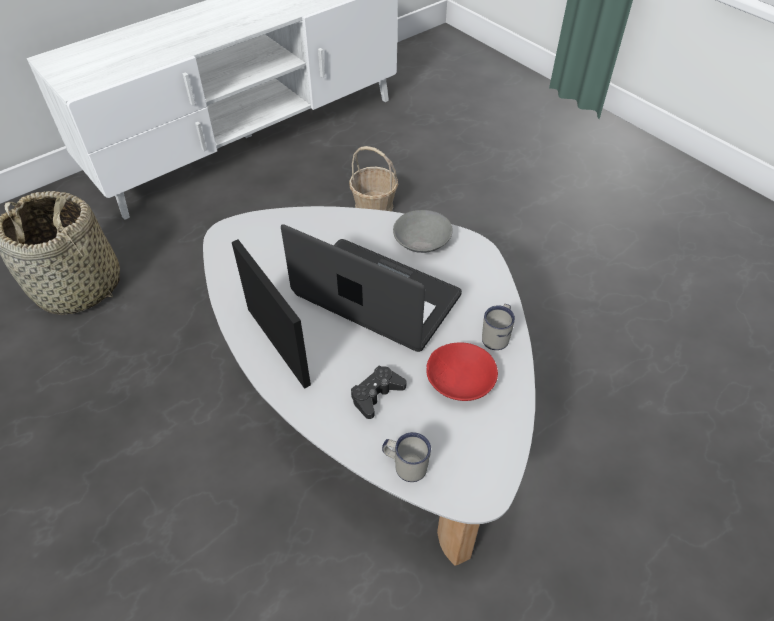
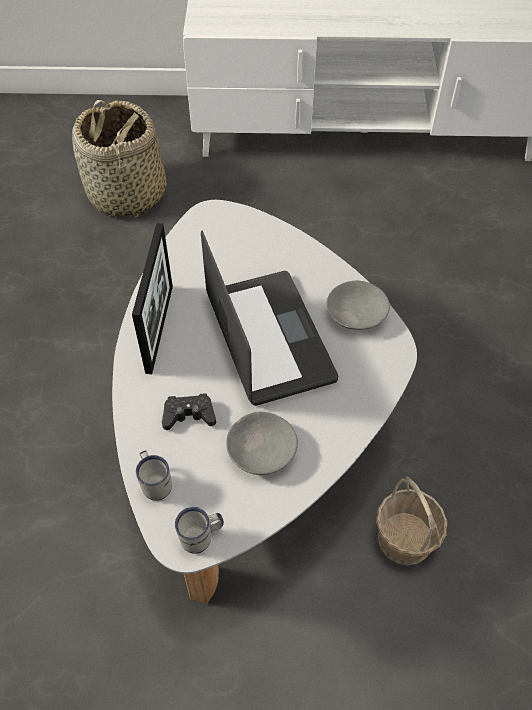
camera: 40 degrees right, 5 degrees up
basket [349,146,398,211] -> basket moved to [376,477,447,565]
red bowl [426,343,498,401] -> grey bowl [226,411,298,475]
white mug [482,304,515,350] -> white mug moved to [175,507,224,554]

